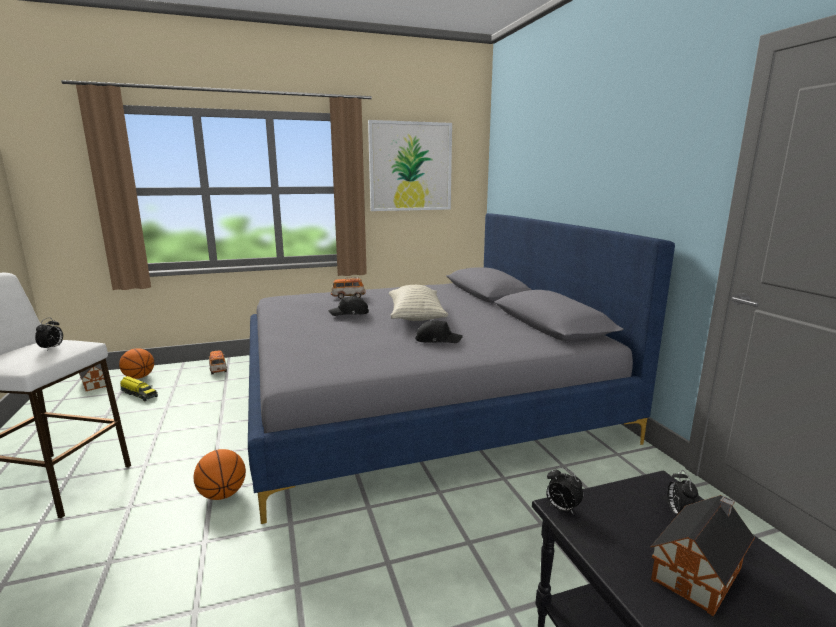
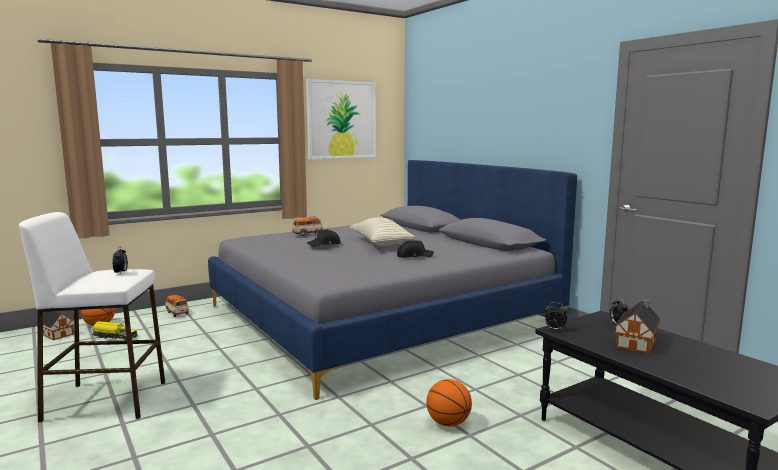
camera: 15 degrees left, 5 degrees down
basketball [194,449,246,500] -> basketball moved to [426,379,472,426]

